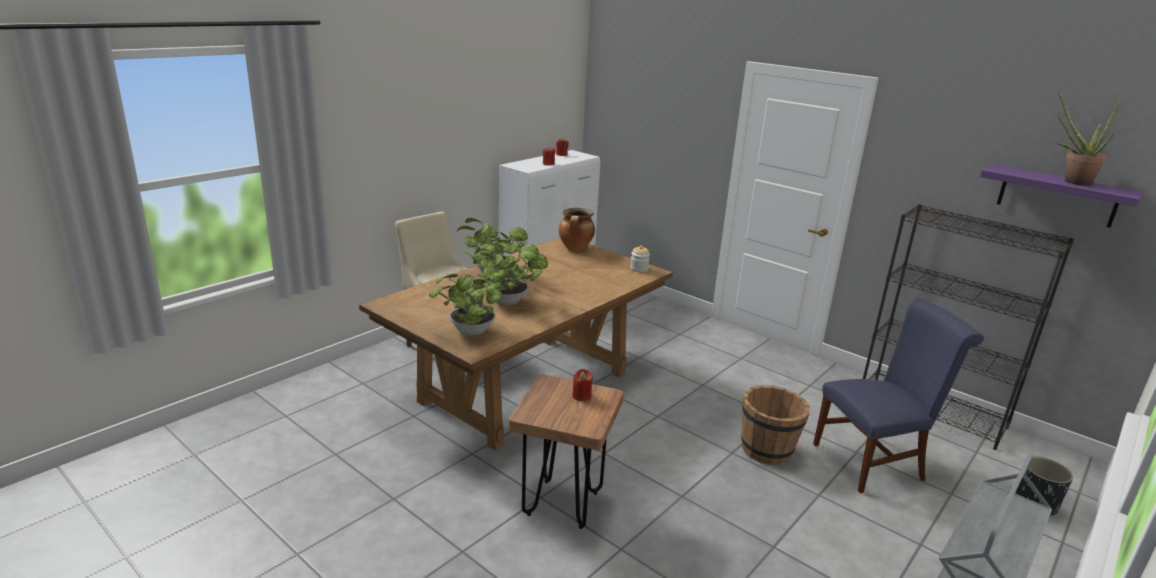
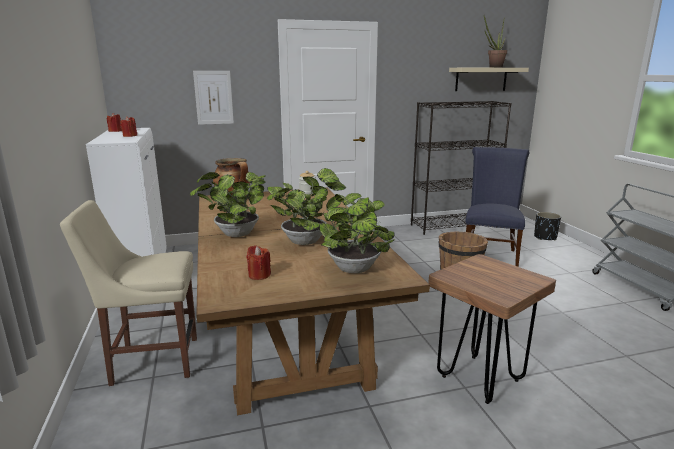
camera: 55 degrees left, 5 degrees down
red candle [572,369,593,401] -> red candle moved to [247,245,271,280]
purple shelf [980,164,1144,228] -> beige shelf [449,68,529,91]
none -> picture [193,71,234,125]

